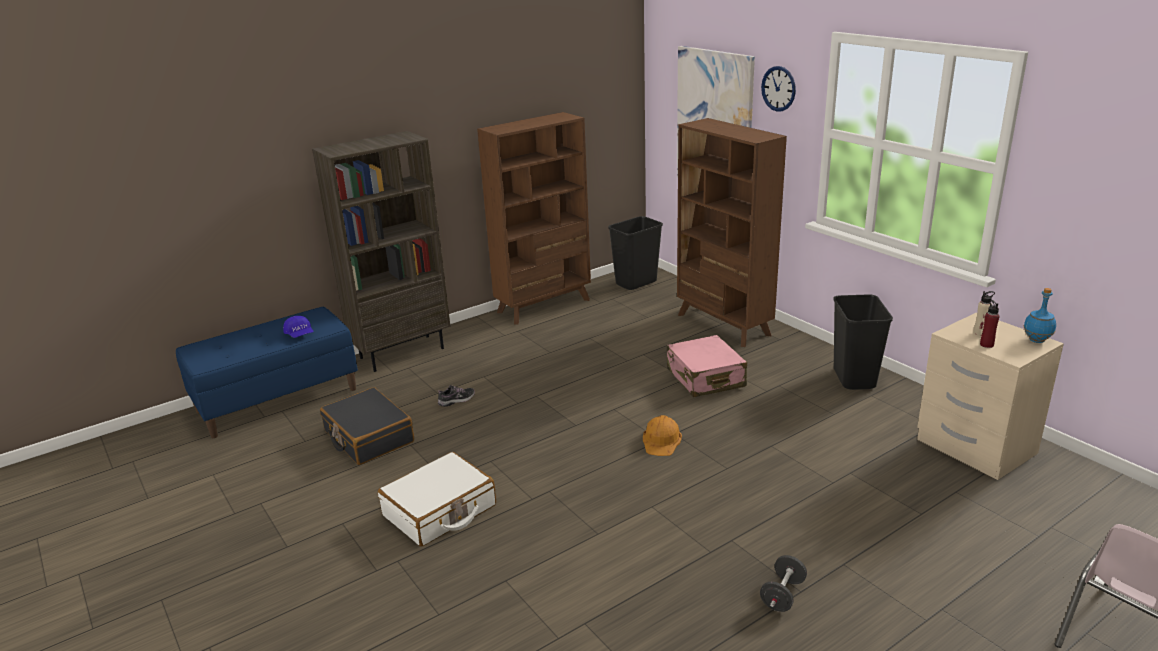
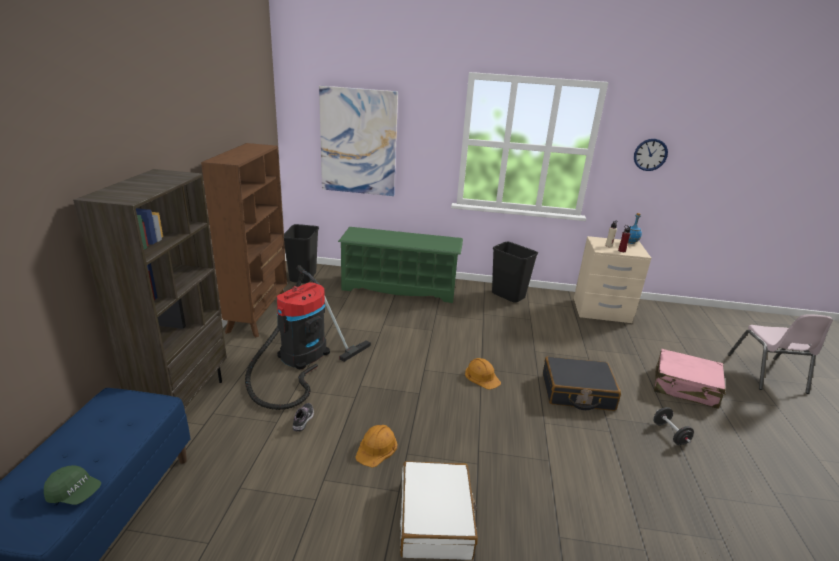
camera: 50 degrees left, 0 degrees up
blue cap [283,316,314,338] -> none
black suitcase [320,387,414,465] -> black suitcase moved to [543,356,621,411]
pink suitcase [667,335,747,397] -> pink suitcase moved to [654,349,726,409]
brown bookcase [677,118,787,347] -> green shoe rack [338,227,463,303]
wall clock [761,66,796,111] -> wall clock moved to [634,139,668,171]
none -> green cap [44,465,101,505]
none -> vacuum cleaner [245,265,371,410]
none -> orange hard hat [355,425,397,468]

